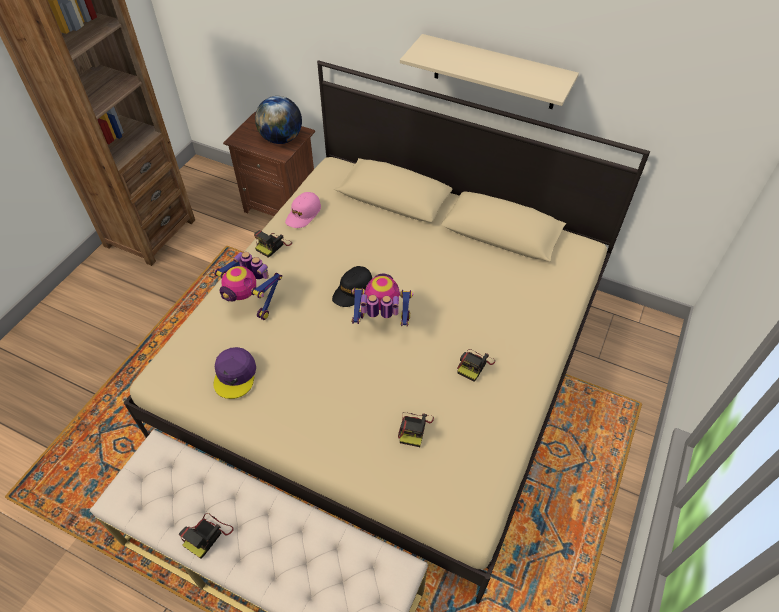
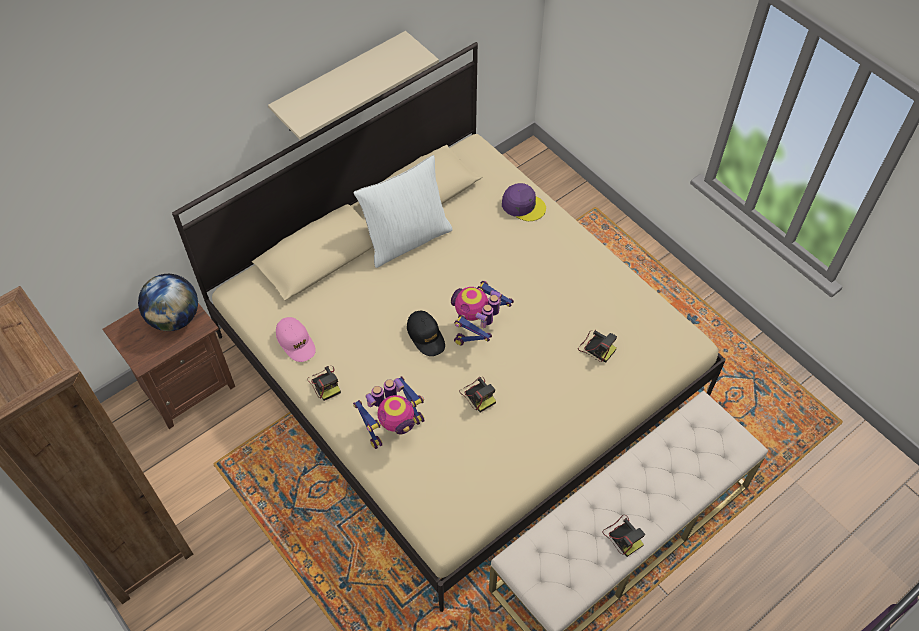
camera: 65 degrees left, 5 degrees up
purple cap [213,347,256,399] -> purple cap moved to [502,183,546,221]
camera [457,349,495,382] -> camera moved to [459,376,496,412]
none -> white pillow [353,155,453,268]

